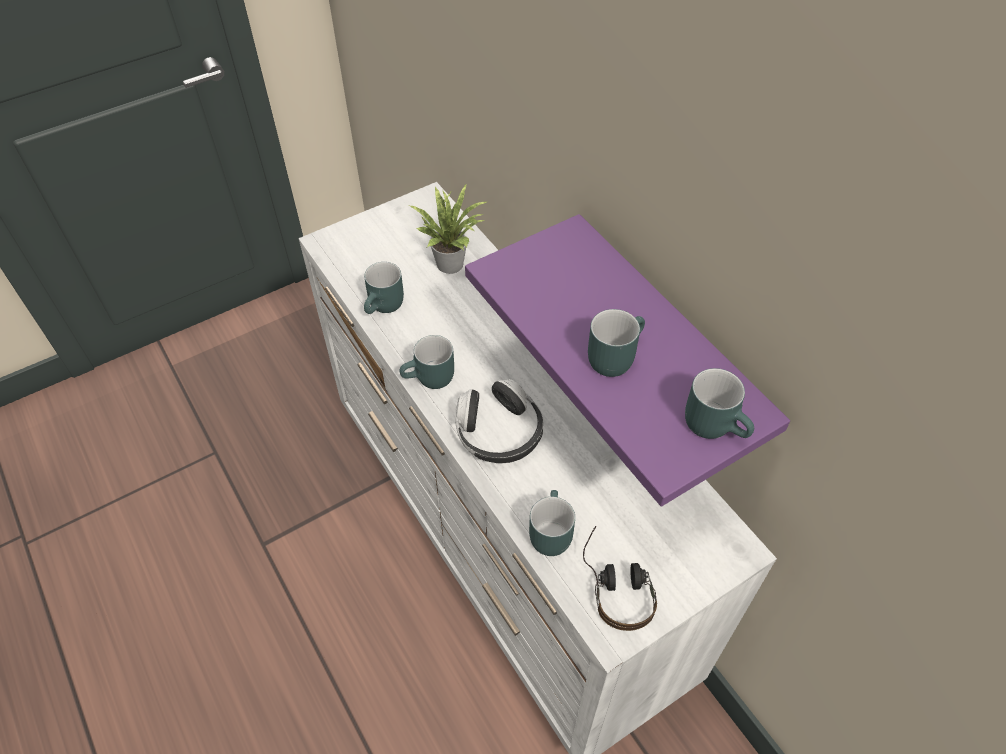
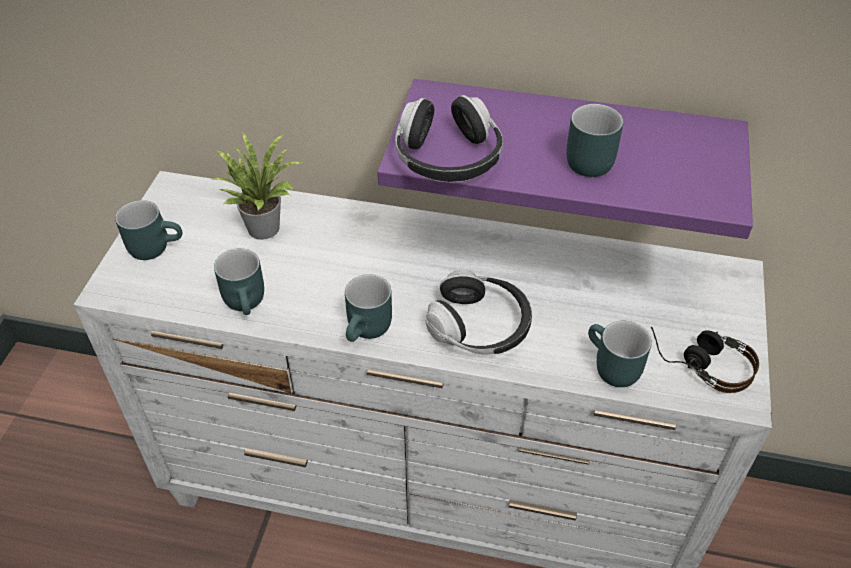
camera: 45 degrees left, 5 degrees down
turquoise mug [685,368,754,439] -> turquoise mug moved to [115,200,182,260]
none -> headphones [395,95,503,182]

